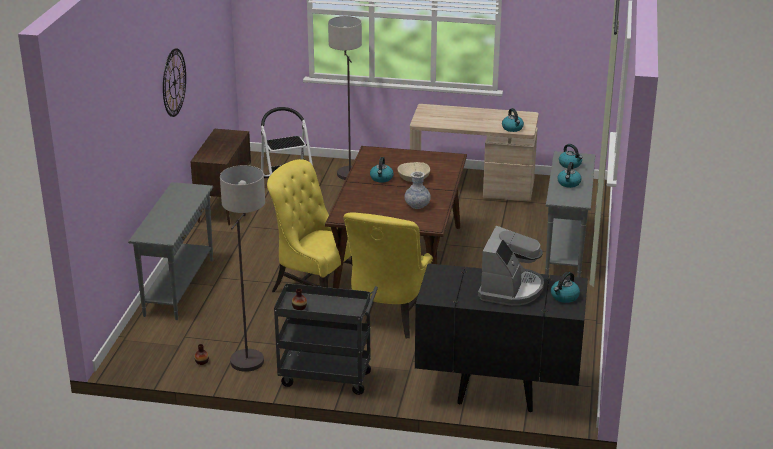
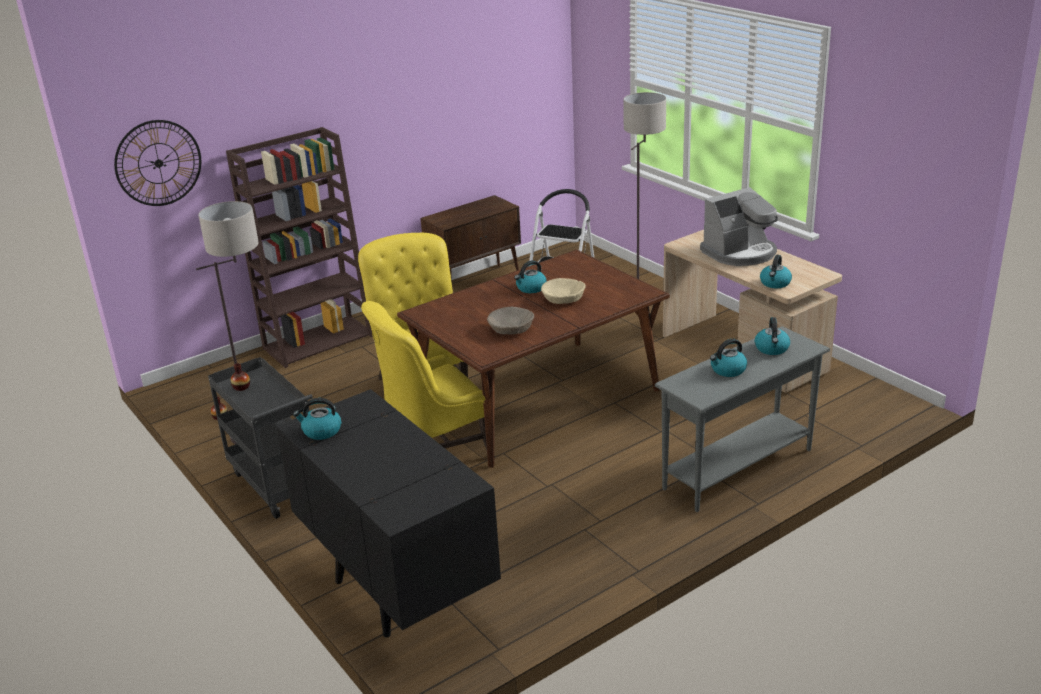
camera: 45 degrees right, 0 degrees up
grey console table [128,182,213,320] -> brown bookcase [226,127,373,368]
wall clock [163,48,186,117] -> wall clock moved to [114,120,201,206]
vase [405,171,431,209] -> beige bowl [487,307,534,335]
coffee machine [478,226,544,306] -> coffee machine moved to [700,187,778,266]
kettle [551,272,580,303] -> kettle moved to [293,398,341,440]

